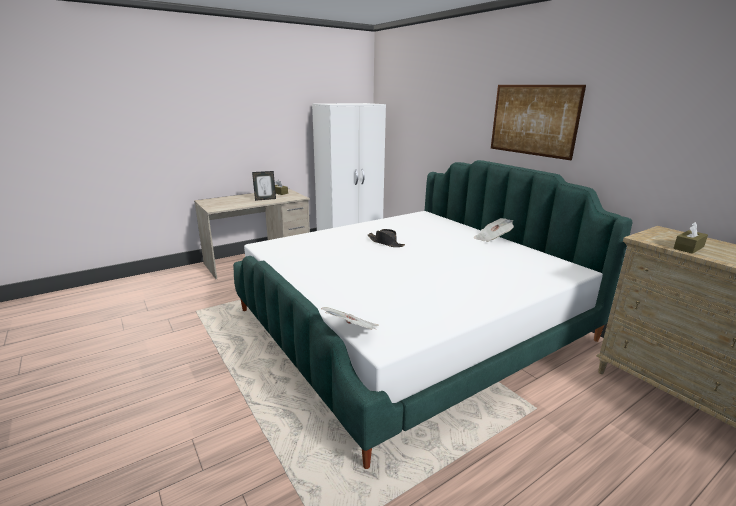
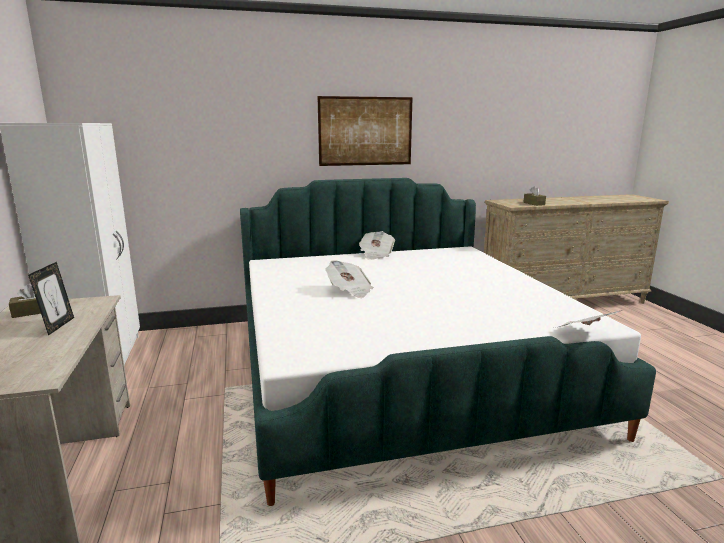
camera: 70 degrees left, 5 degrees down
black hat [368,229,405,247] -> newspaper [325,260,374,298]

